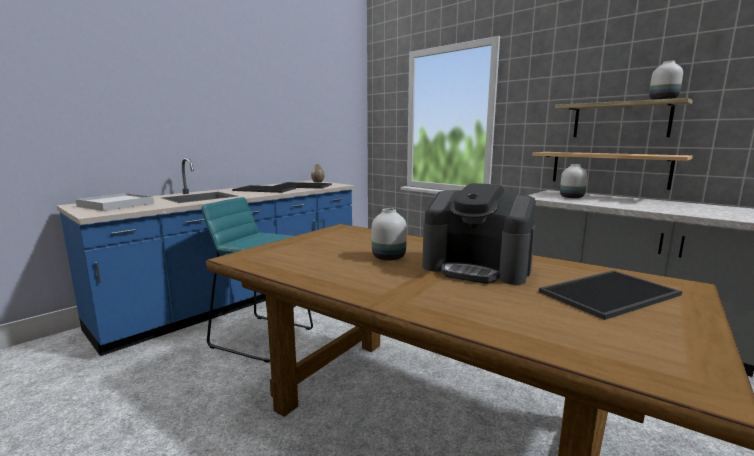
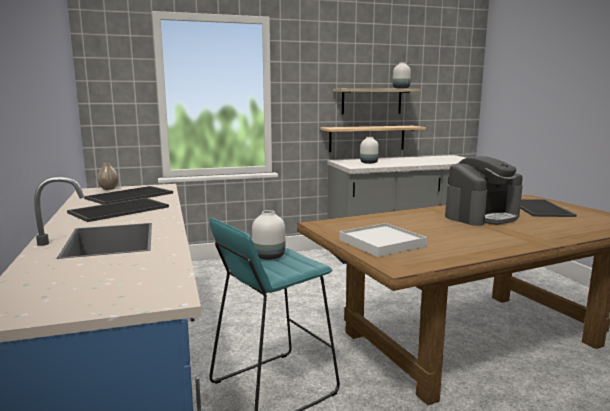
camera: 60 degrees left, 0 degrees up
white tray [76,193,154,211] -> white tray moved to [339,223,427,257]
white vase [372,208,407,260] -> white vase moved to [252,210,285,260]

